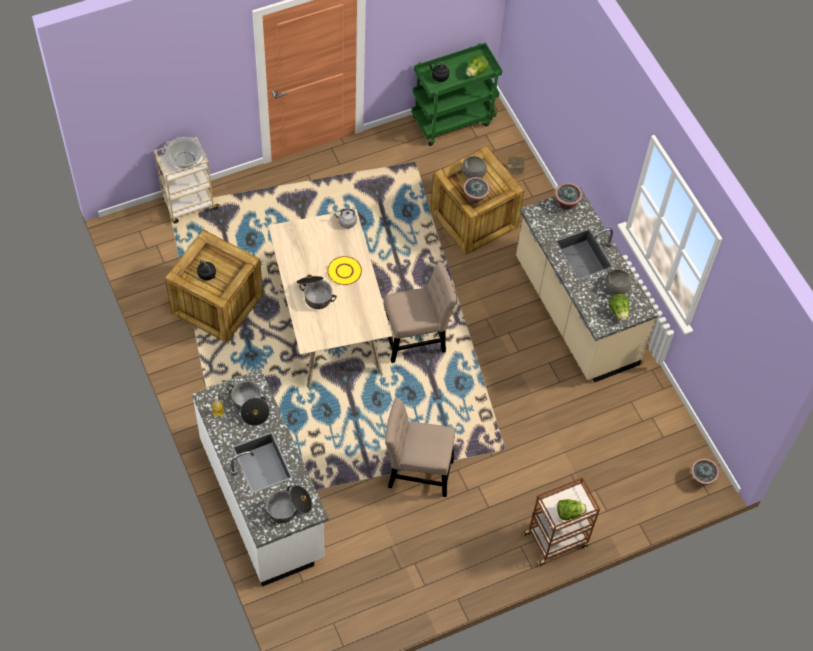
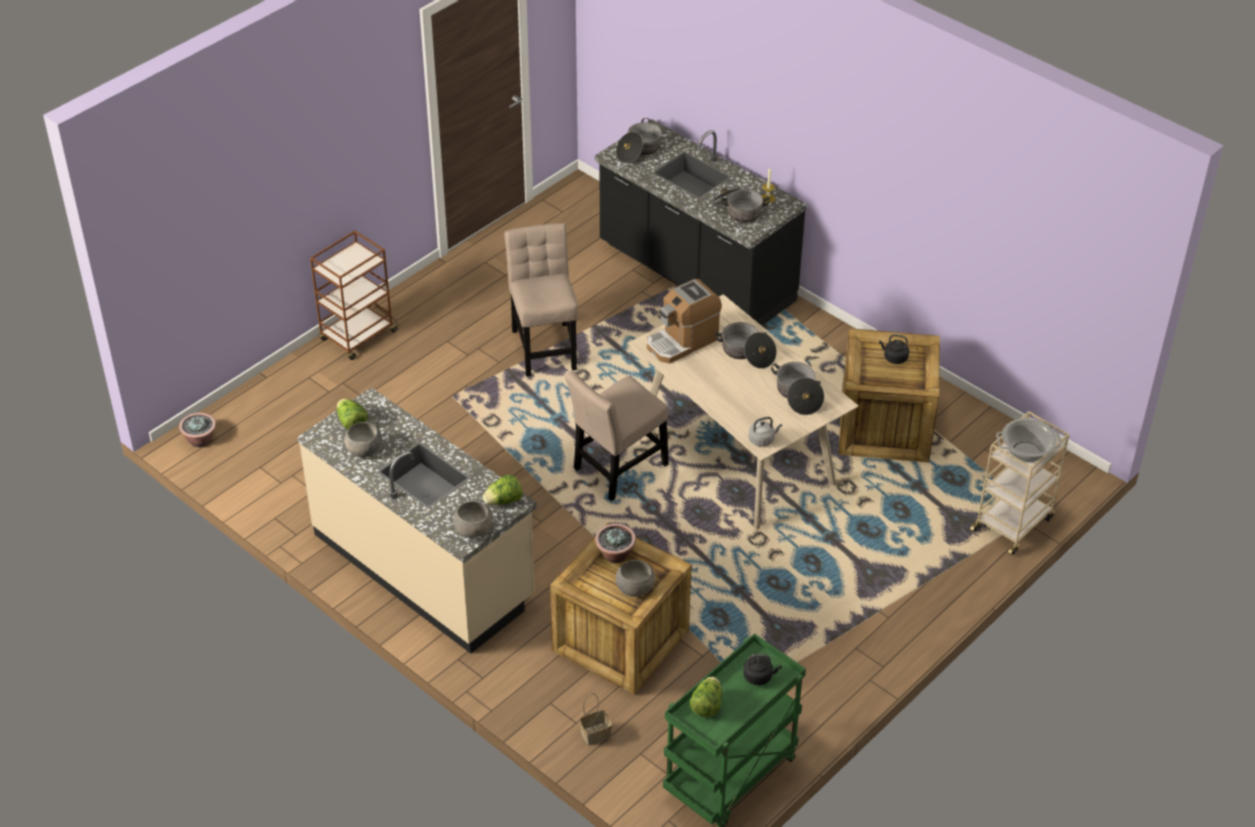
camera: 160 degrees right, 15 degrees down
white counter [192,369,329,587] -> black counter [595,119,807,326]
yellow plate [327,256,362,285] -> none
beige chair [385,398,455,497] -> beige chair turned 90 degrees counterclockwise [505,223,578,377]
potted plant [555,183,582,210] -> grey bowl [453,501,493,538]
lettuce [557,499,587,520] -> lettuce moved to [483,475,523,505]
none -> coffee machine [647,279,722,364]
none -> cooking pot [771,362,824,415]

